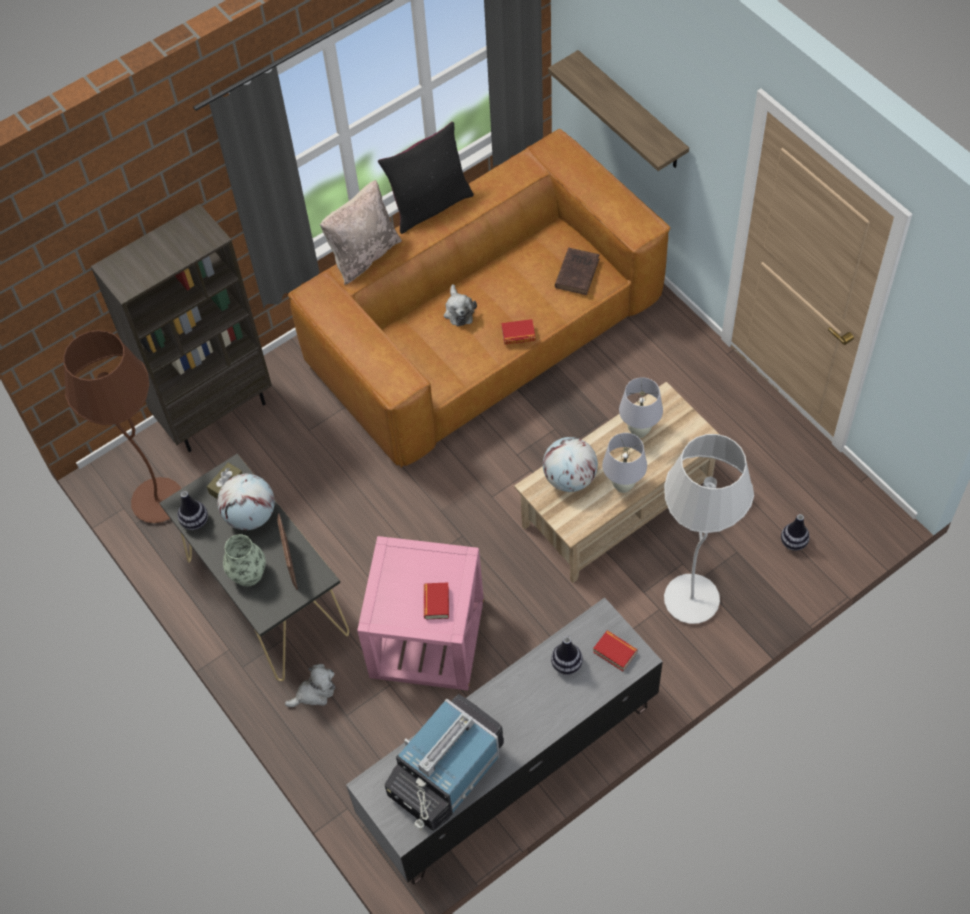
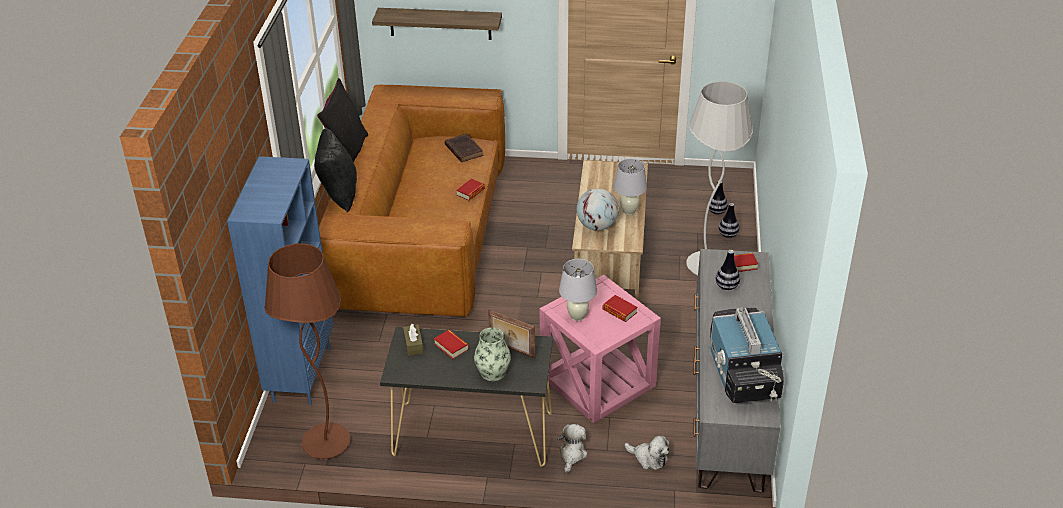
camera: 50 degrees left, 20 degrees down
brown bookcase [91,203,272,452] -> blue bookcase [227,156,333,405]
vase [177,491,208,530] -> vase moved to [719,203,739,238]
globe [217,474,275,530] -> book [434,330,469,359]
beige pillow [320,180,402,285] -> black pillow [314,128,357,212]
plush toy [444,284,477,327] -> plush toy moved to [625,435,670,470]
white table lamp [619,377,663,438] -> white table lamp moved to [559,259,597,321]

